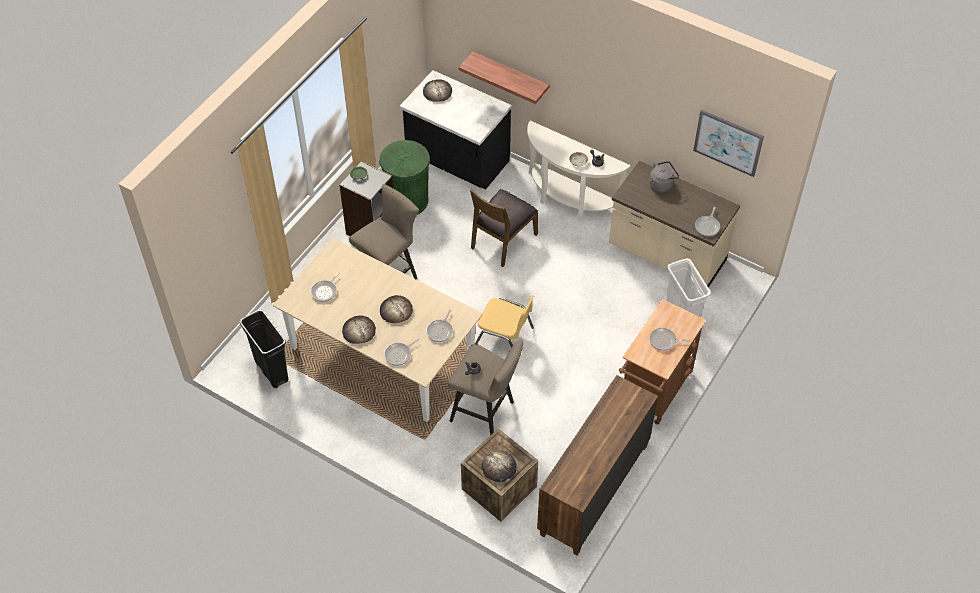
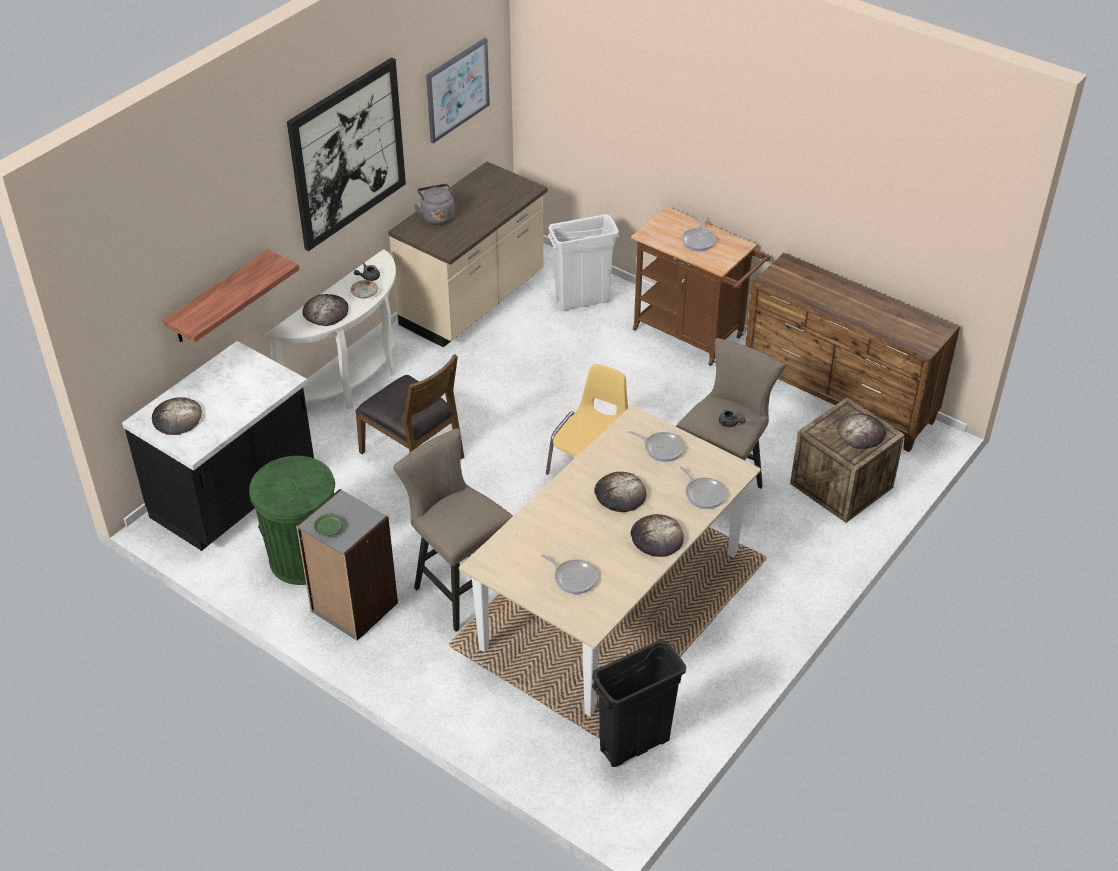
camera: 85 degrees left, 10 degrees down
frying pan [695,207,720,237] -> none
none -> picture [287,58,406,251]
none -> bread [302,294,349,326]

